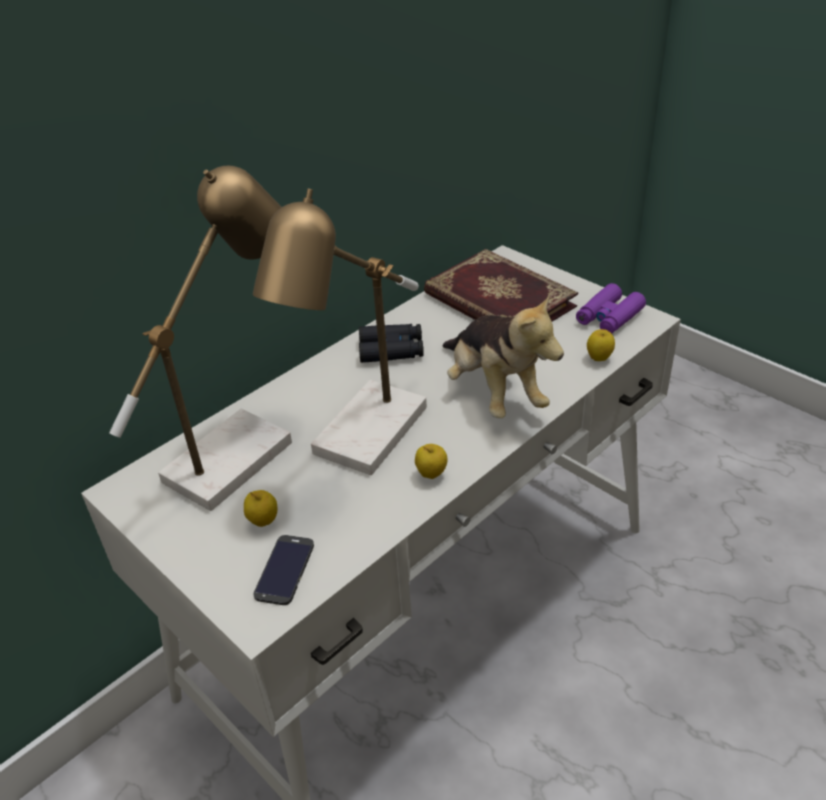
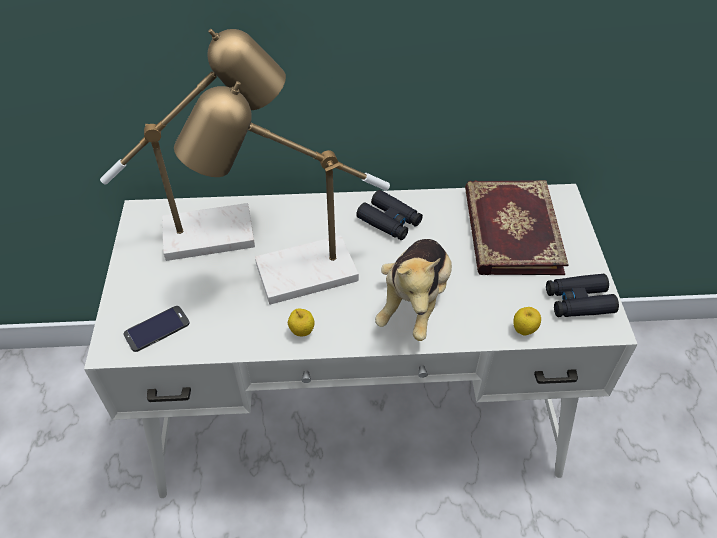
camera: 40 degrees right, 10 degrees up
apple [244,490,278,527] -> none
purple binoculars [576,283,646,334] -> black binoculars [546,274,619,317]

